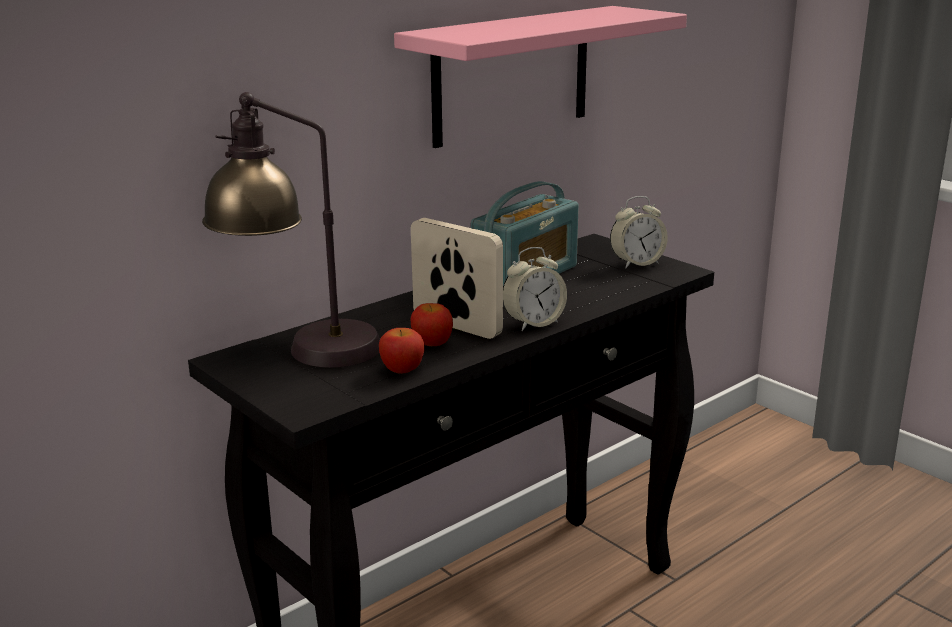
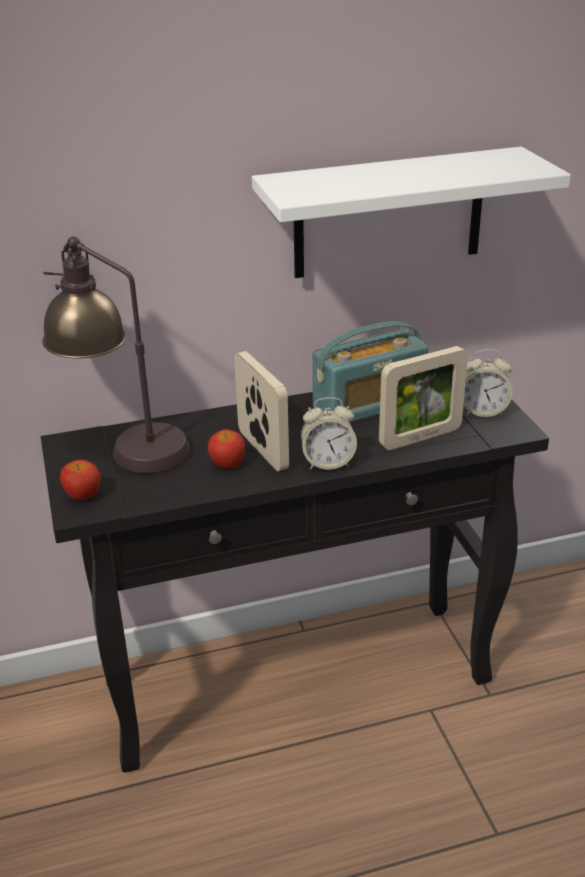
camera: 25 degrees right, 10 degrees up
apple [379,328,425,374] -> apple moved to [60,460,101,500]
pink shelf [394,6,687,148] -> white shelf [252,147,571,278]
none -> picture frame [379,346,468,450]

